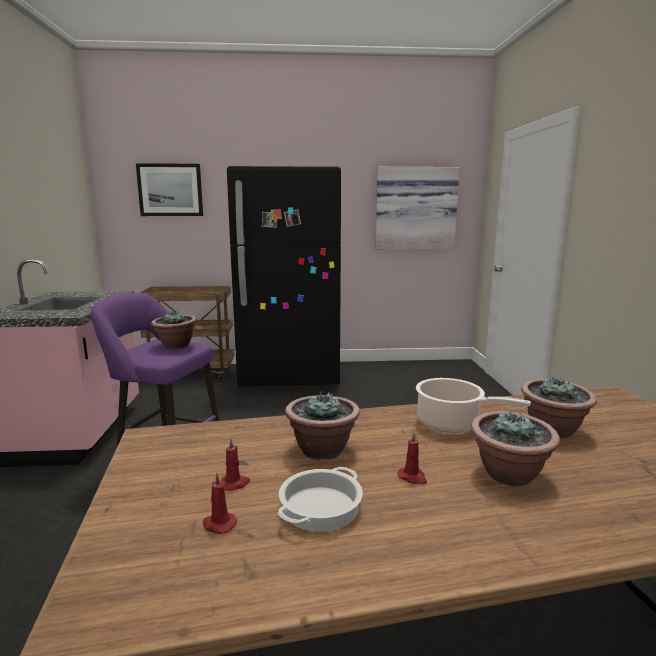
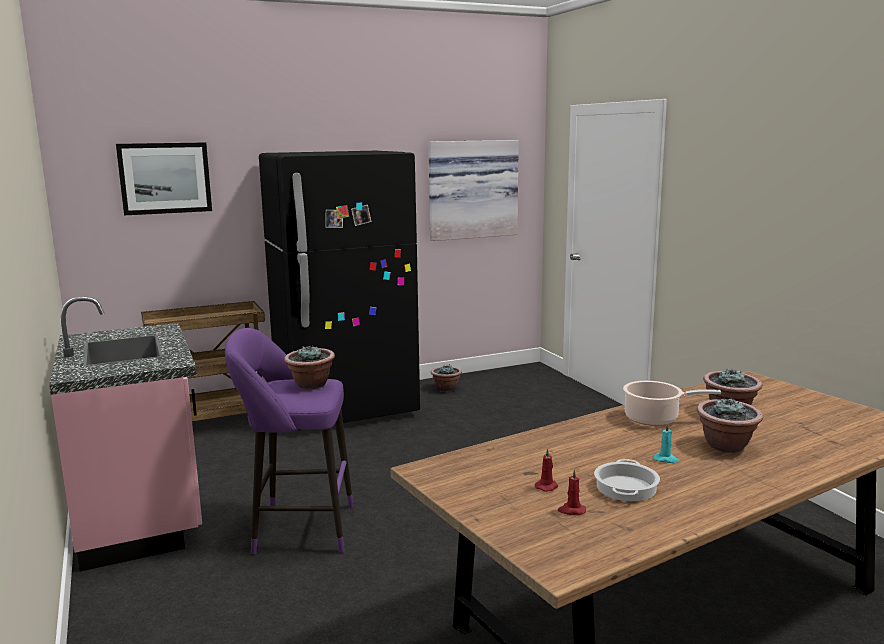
camera: 20 degrees left, 0 degrees up
potted plant [285,391,360,460] -> potted plant moved to [431,364,462,392]
red candle [397,432,427,484] -> turquoise candle [654,423,679,463]

